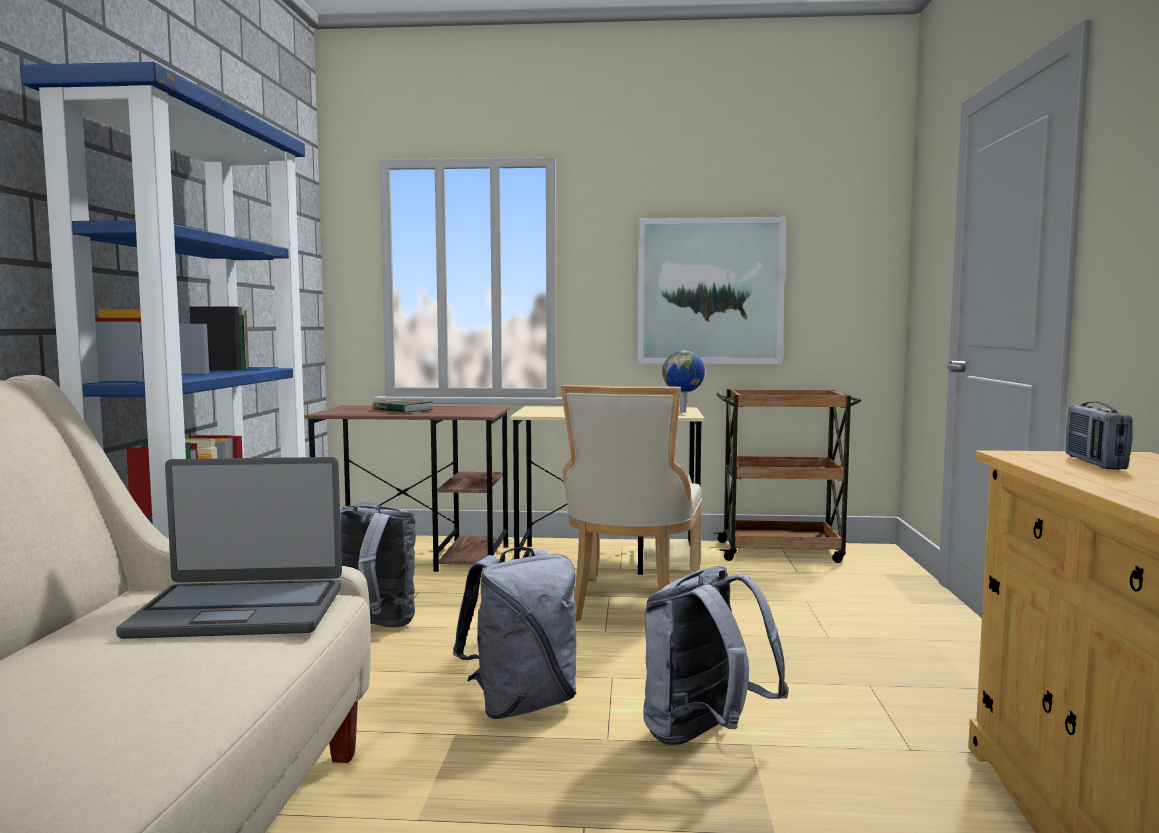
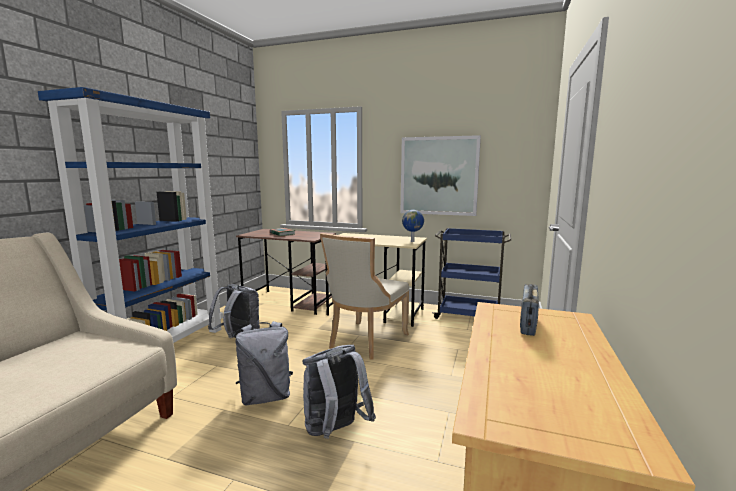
camera: 15 degrees right, 5 degrees up
laptop [116,457,342,639] -> none
brown cart [714,389,861,563] -> blue cart [432,228,511,319]

